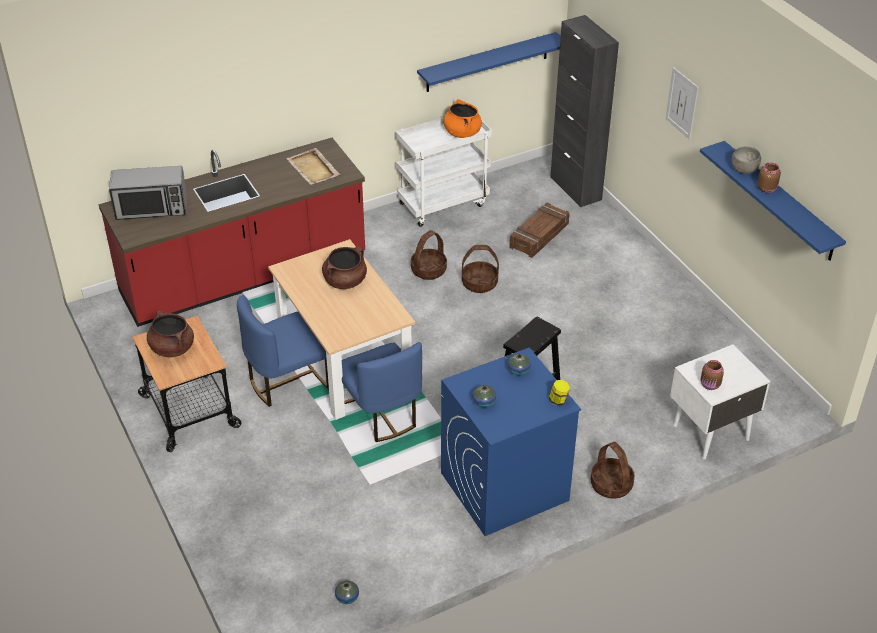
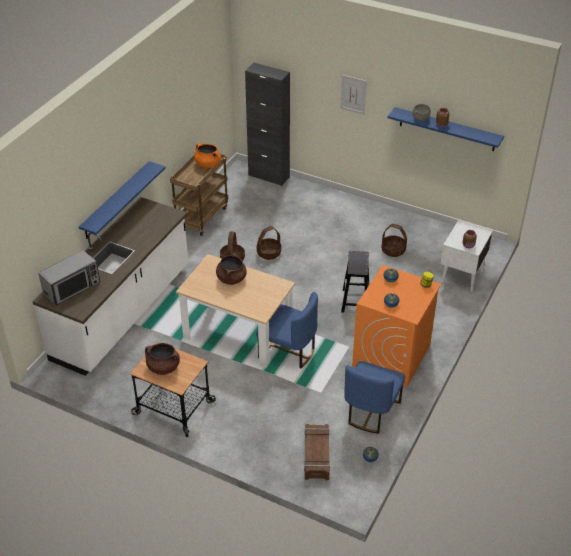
camera: 35 degrees left, 0 degrees up
red counter [98,138,365,327] -> white counter [32,197,188,376]
blue chair [237,295,329,407] -> blue chair moved to [344,361,405,434]
beige tray [286,148,340,185] -> none
white cart [396,118,492,227] -> brown cart [170,154,228,236]
blue shelf [417,32,561,92] -> blue shelf moved to [79,161,165,239]
blue washing machine [441,348,581,536] -> orange washing machine [352,265,441,387]
crate [509,203,570,258] -> crate moved to [304,424,330,480]
basket [591,442,635,499] -> basket moved to [381,224,407,257]

